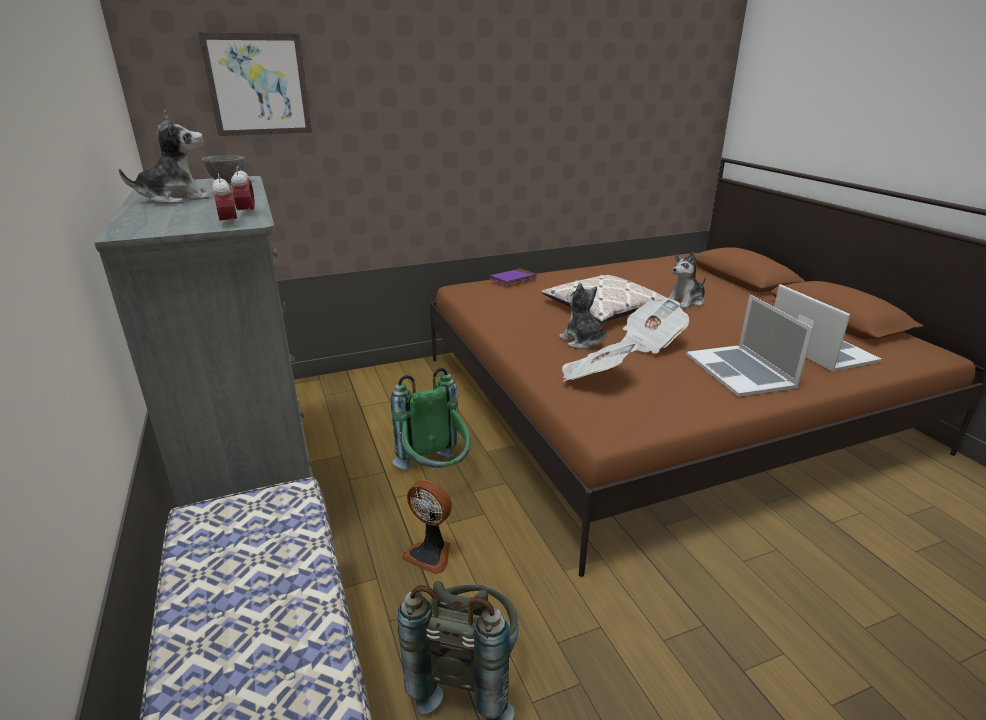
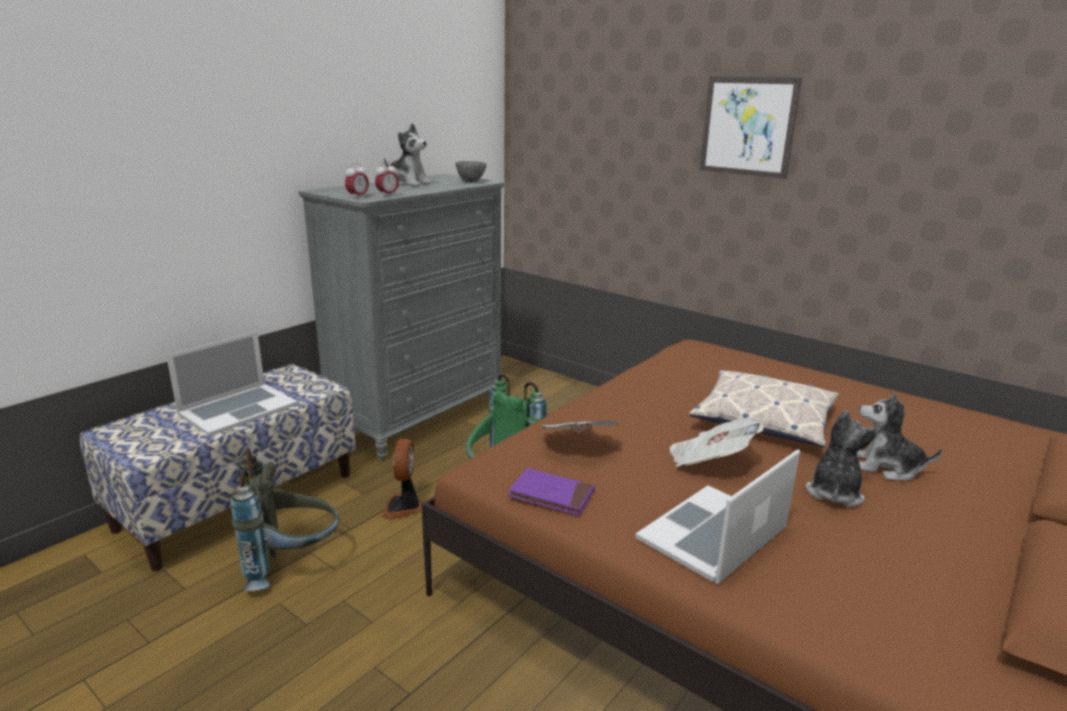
camera: 60 degrees right, 5 degrees down
picture [198,33,312,136] -> picture moved to [699,76,802,179]
purple book [490,268,537,285] -> purple book moved to [508,468,595,516]
plush toy [559,283,607,349] -> plush toy moved to [806,410,881,507]
laptop [774,284,882,372] -> laptop moved to [166,332,298,436]

